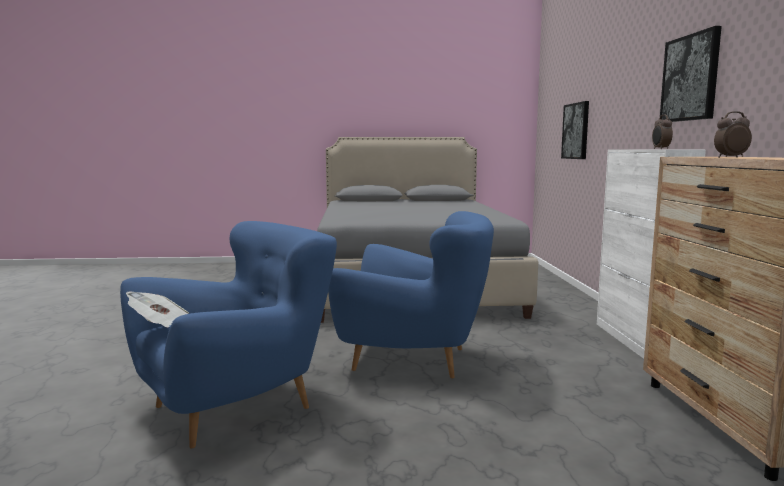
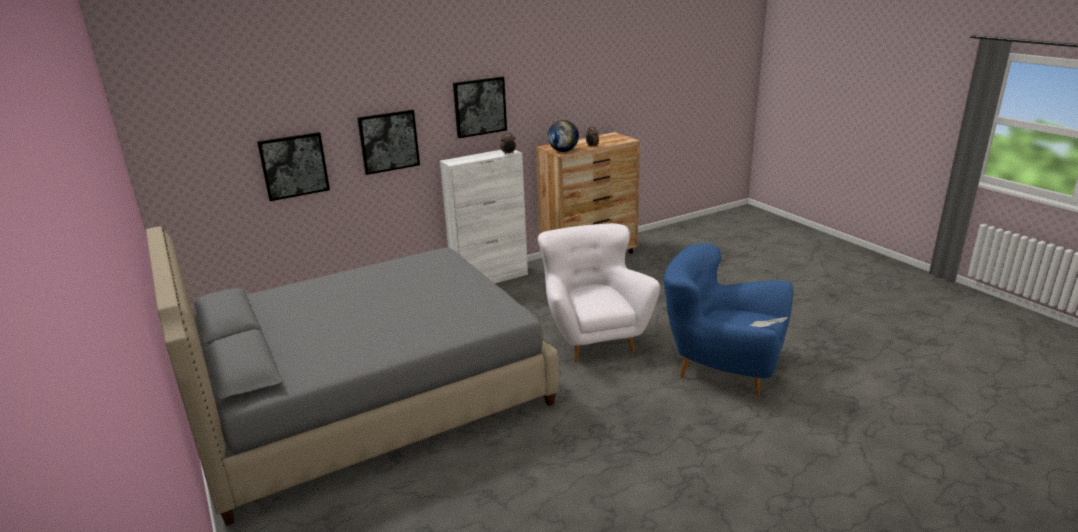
camera: 115 degrees left, 15 degrees up
blue armchair [328,211,494,378] -> white armchair [538,223,660,362]
none -> picture [357,110,420,175]
none -> globe [548,120,579,152]

